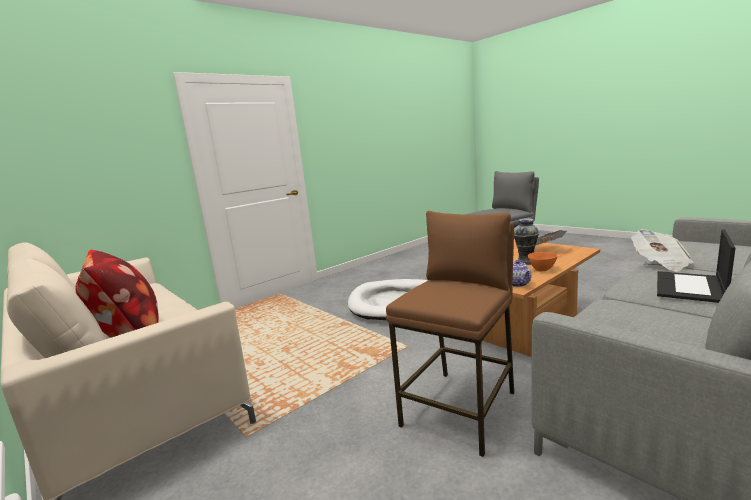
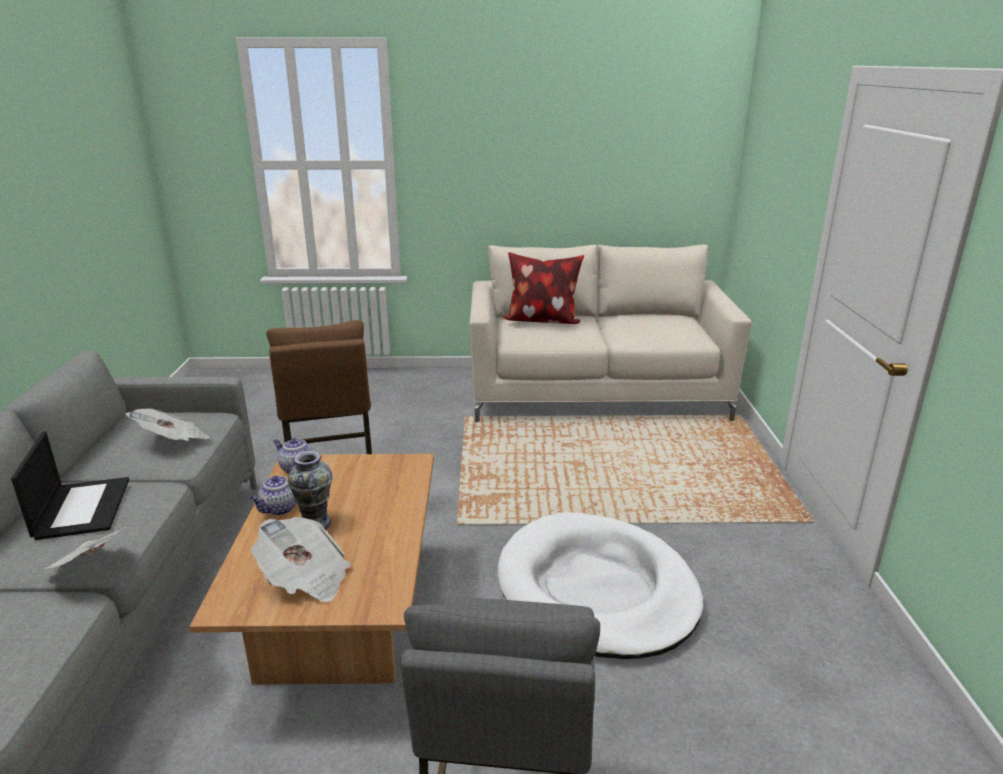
camera: 130 degrees right, 10 degrees up
orange bowl [528,252,557,271] -> teapot [250,476,296,515]
none -> newspaper [126,409,211,441]

